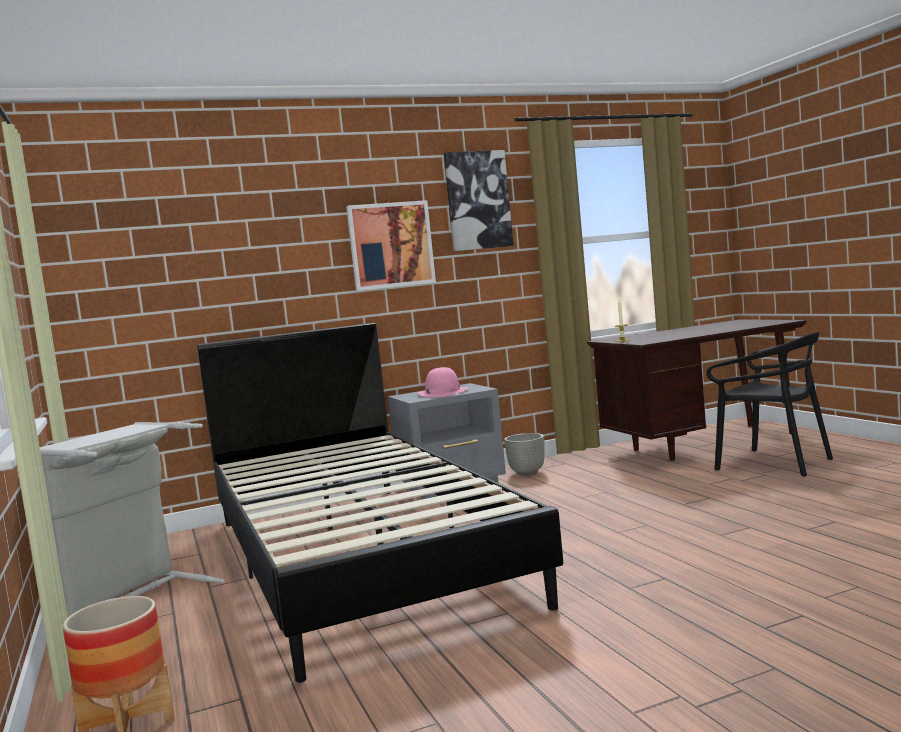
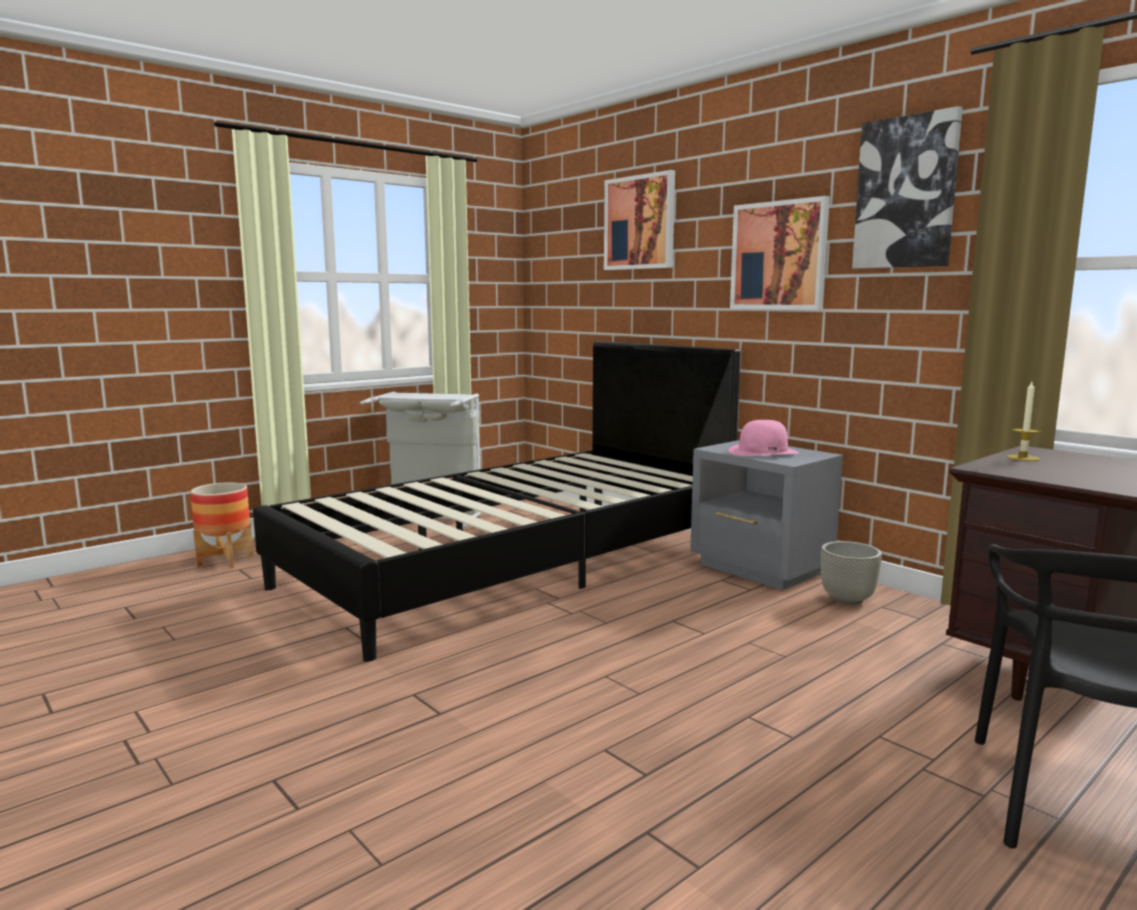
camera: 70 degrees right, 5 degrees up
none -> picture [604,170,675,270]

